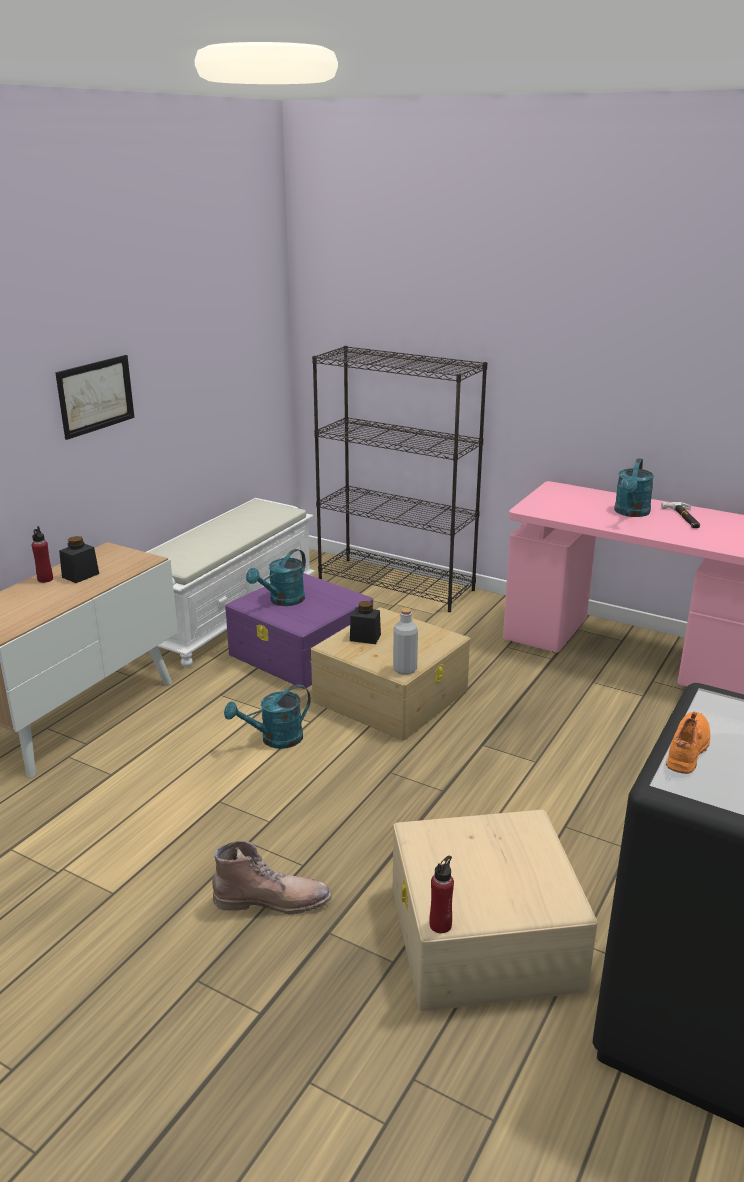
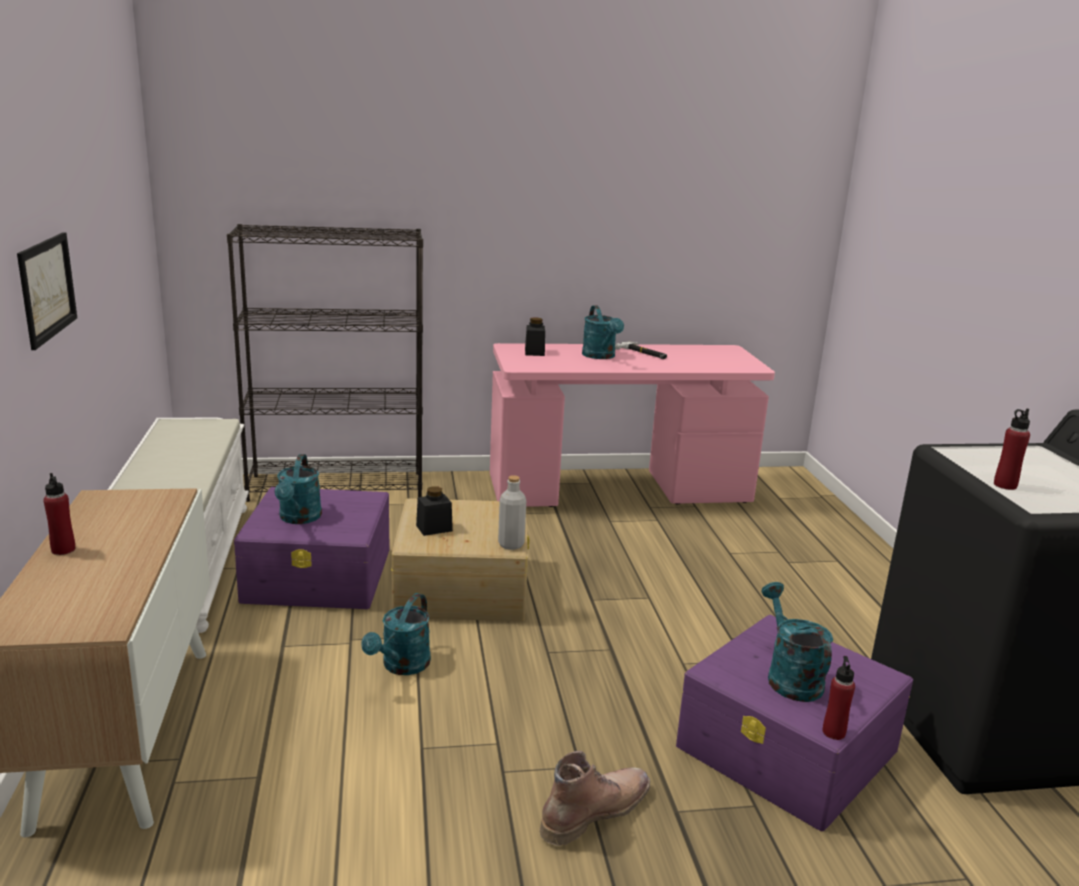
camera: 40 degrees left, 5 degrees down
black jar [59,536,99,583] -> black jar moved to [525,317,545,356]
beige storage box [393,810,598,1011] -> purple storage box [676,615,913,831]
orange shoe [666,712,710,774] -> red bottle [994,408,1030,490]
none -> turquoise watering can [761,582,833,702]

